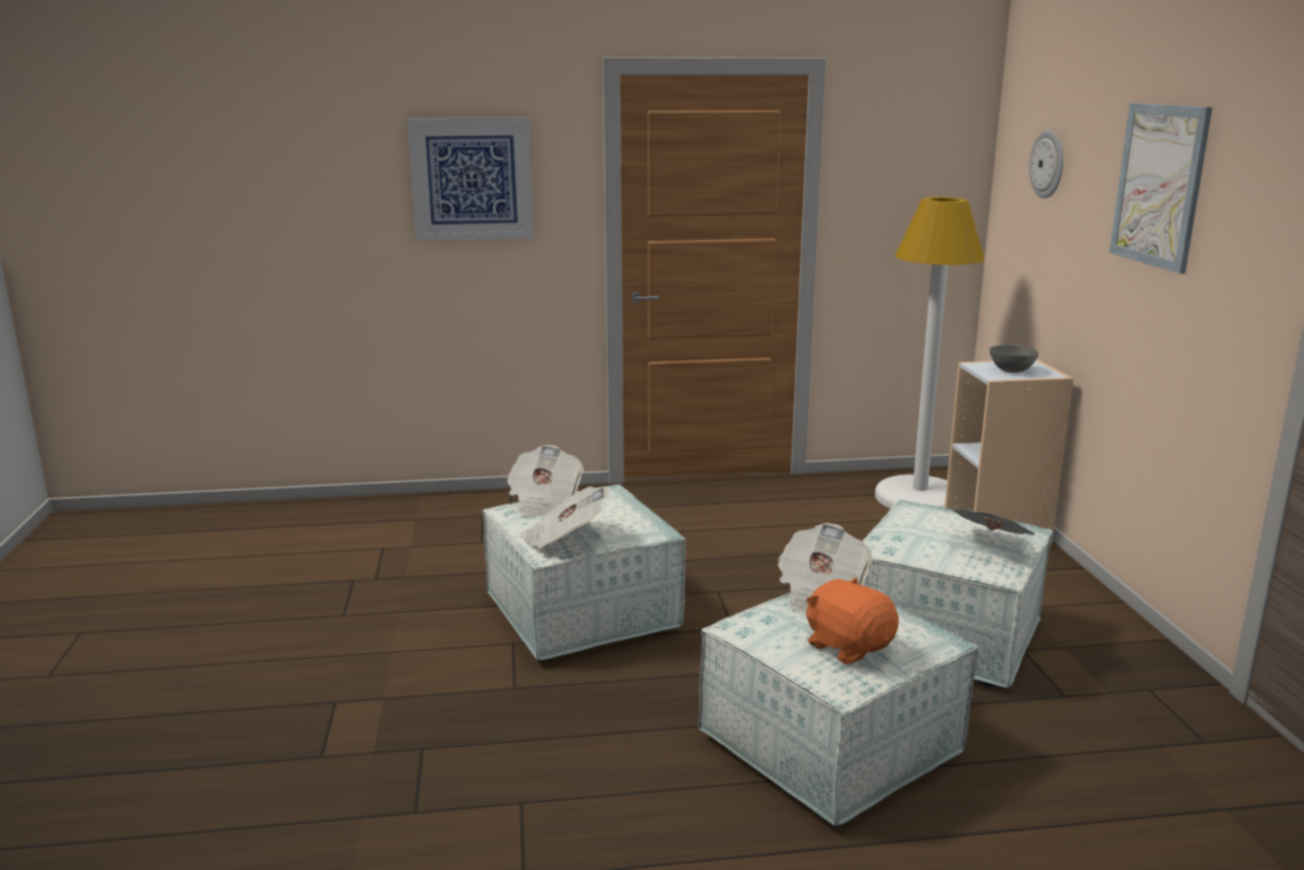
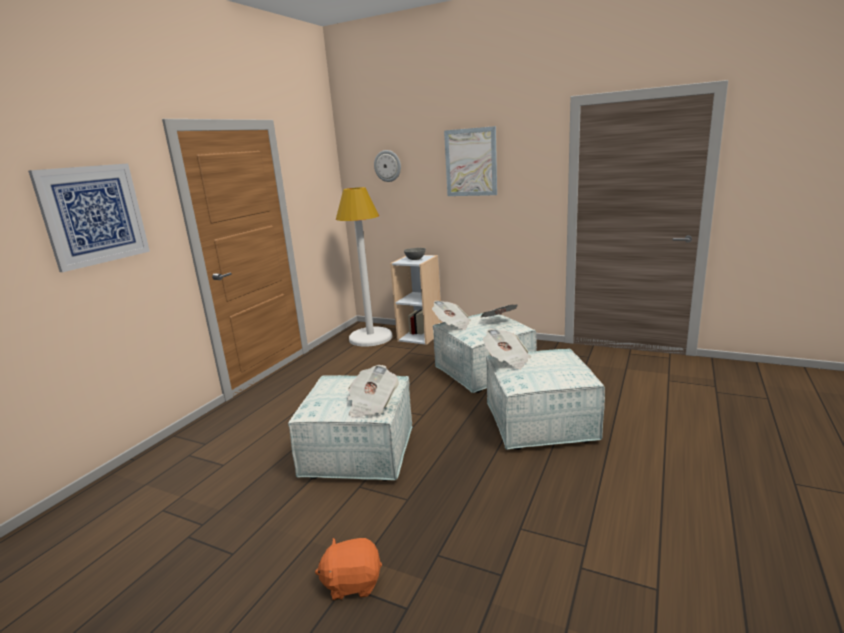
camera: 55 degrees left, 0 degrees up
newspaper [507,445,584,516] -> newspaper moved to [432,301,471,330]
orange plush toy [806,577,899,664] -> orange plush toy moved to [315,538,382,600]

